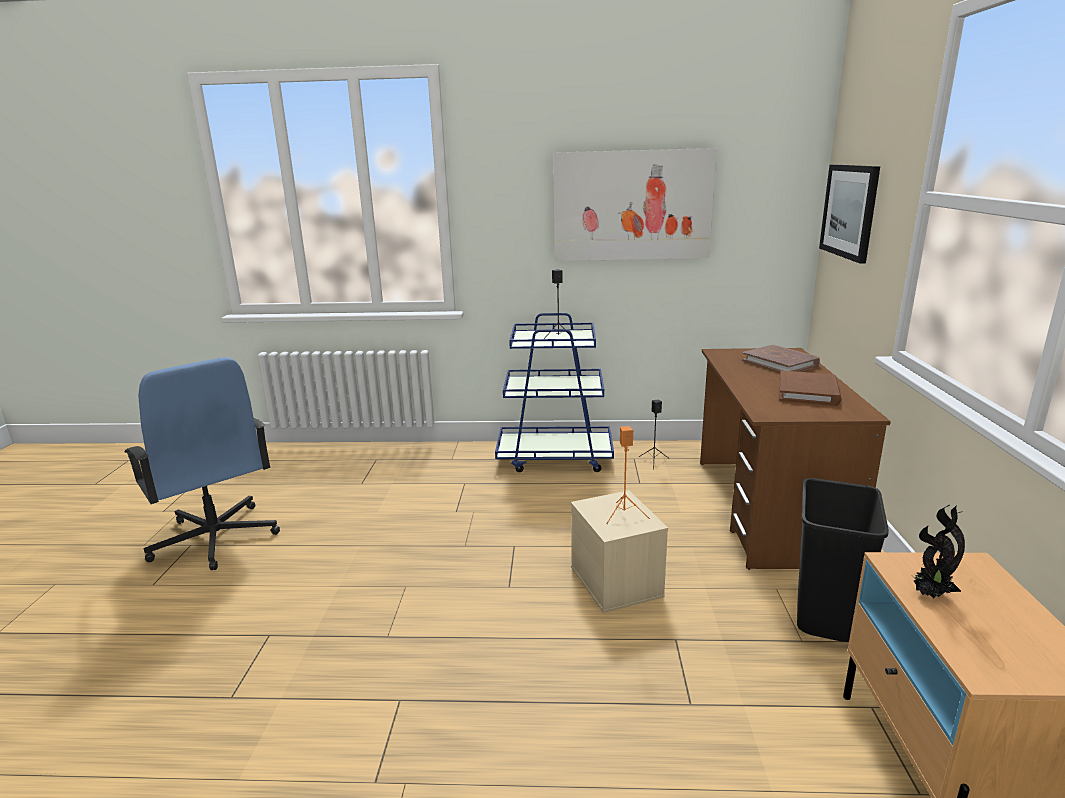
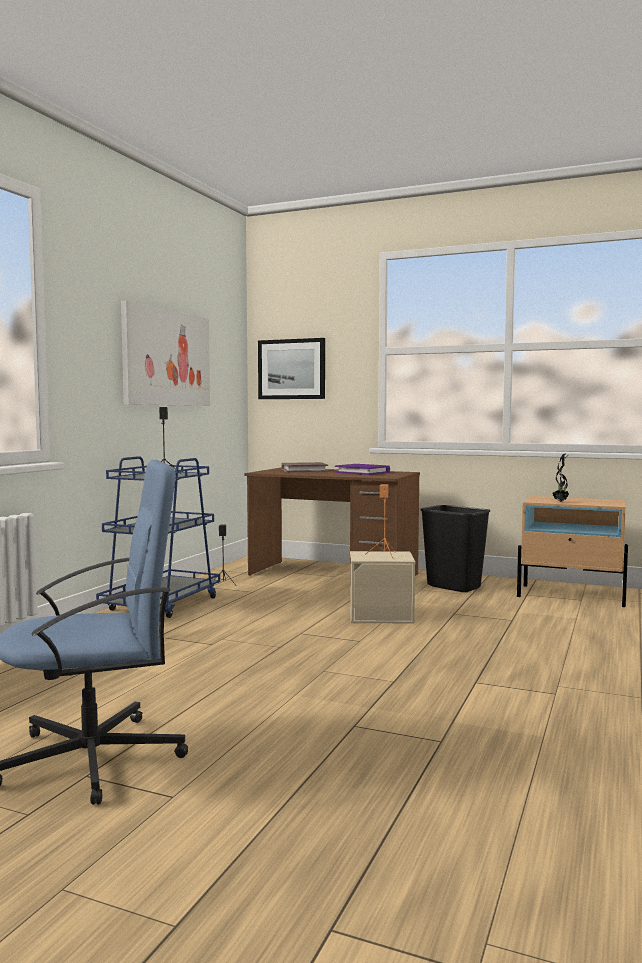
camera: 70 degrees left, 15 degrees down
brown book [779,370,842,406] -> purple book [335,464,390,475]

